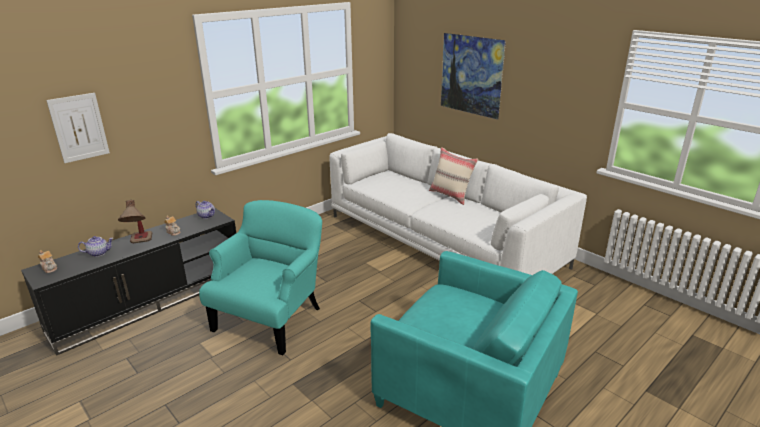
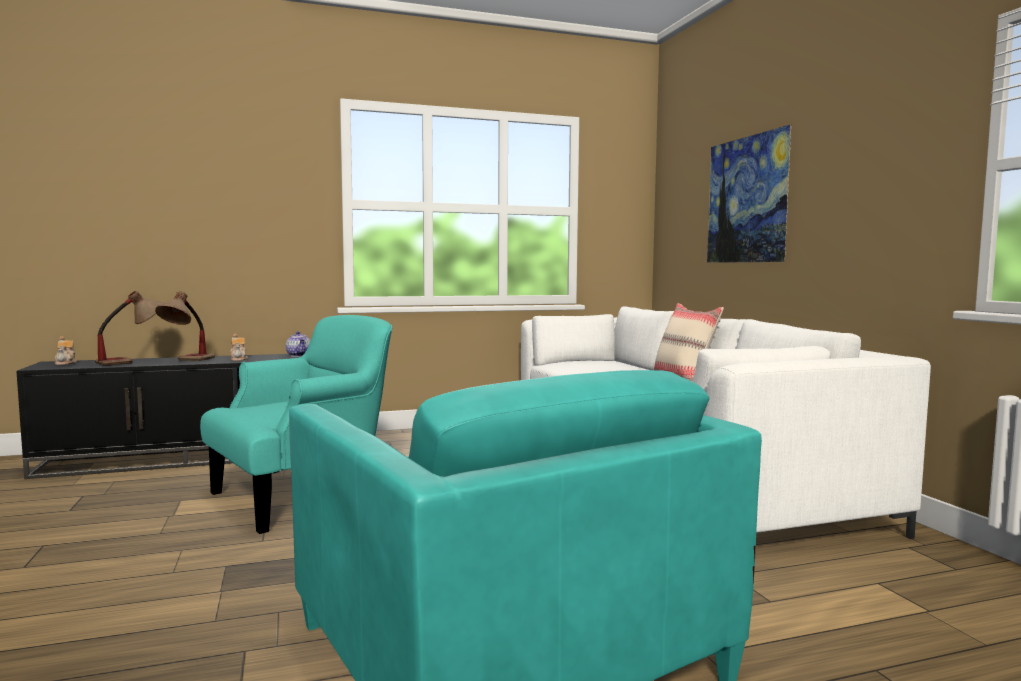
camera: 25 degrees right, 20 degrees down
picture [46,93,110,163] -> none
teapot [78,236,114,257] -> table lamp [95,291,164,365]

